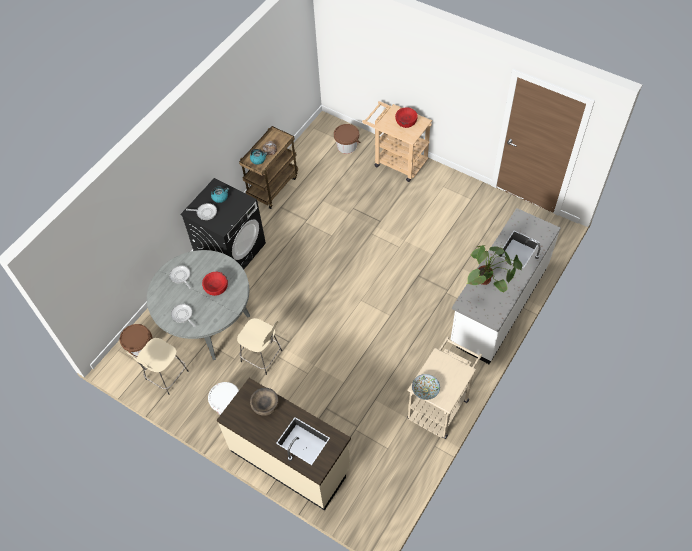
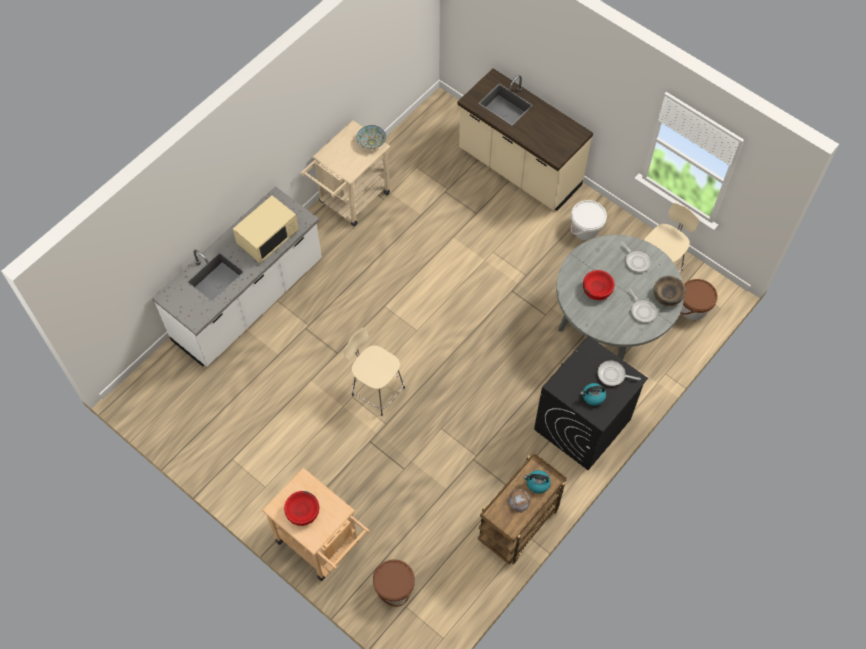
camera: 175 degrees left, 5 degrees up
beige stool [237,318,282,375] -> beige stool moved to [343,328,405,416]
brown bowl [250,388,279,416] -> brown bowl moved to [654,276,686,306]
potted plant [467,245,522,292] -> beige microwave [233,196,299,264]

